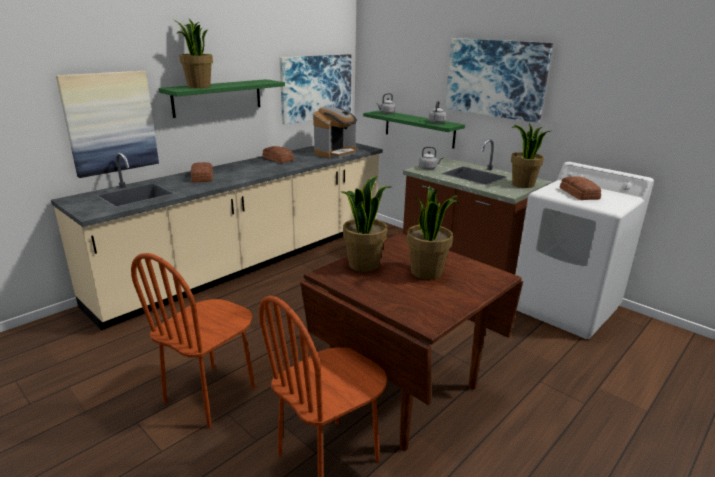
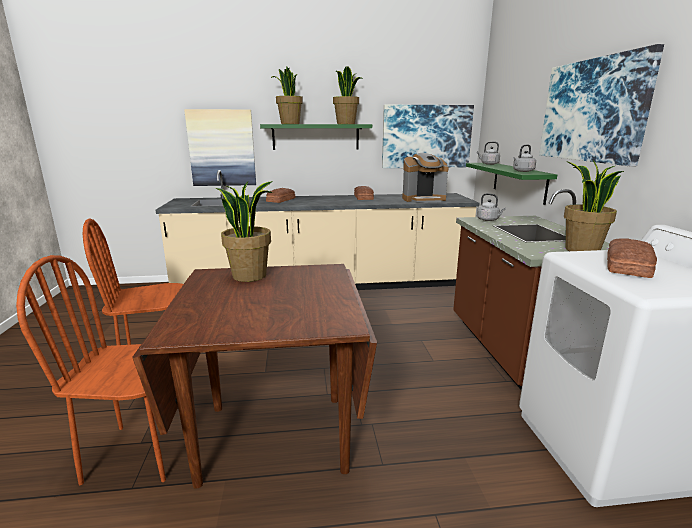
camera: 40 degrees right, 5 degrees down
potted plant [407,186,459,280] -> potted plant moved to [333,66,363,124]

